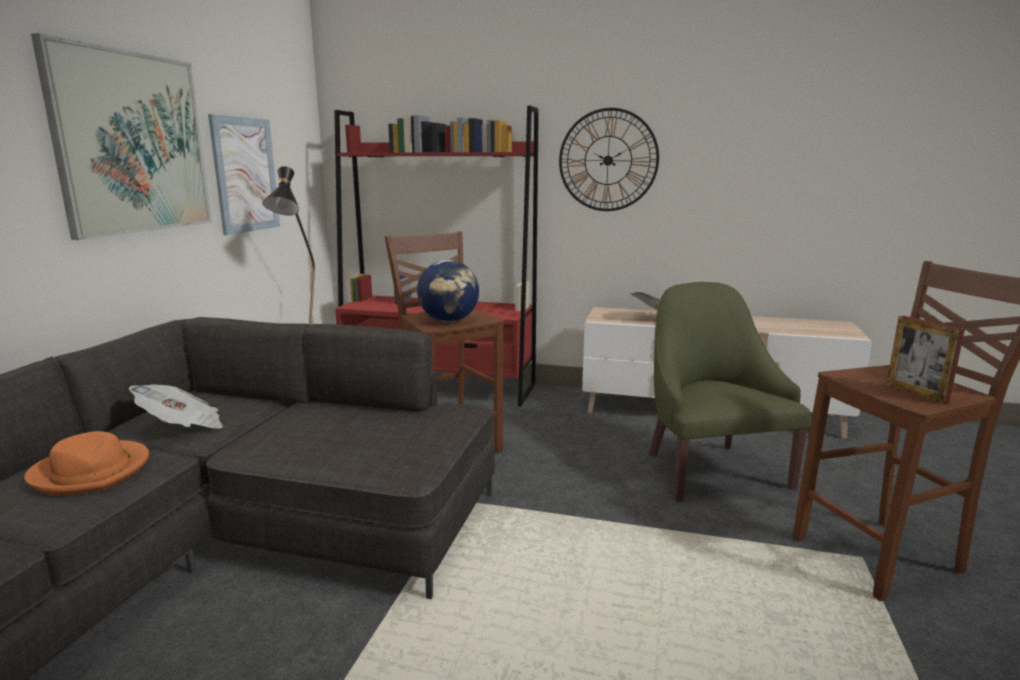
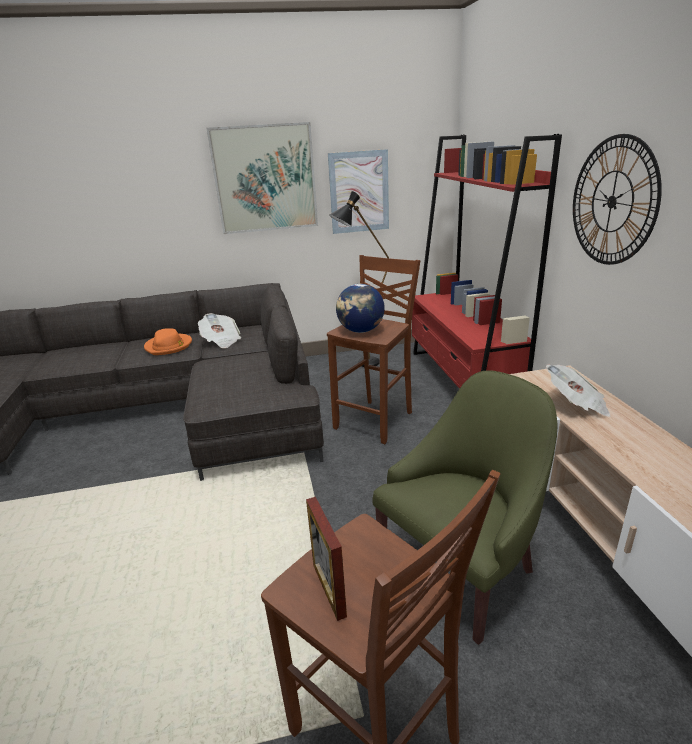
camera: 65 degrees right, 10 degrees up
picture frame [886,316,965,405] -> picture frame turned 60 degrees counterclockwise [306,497,347,621]

